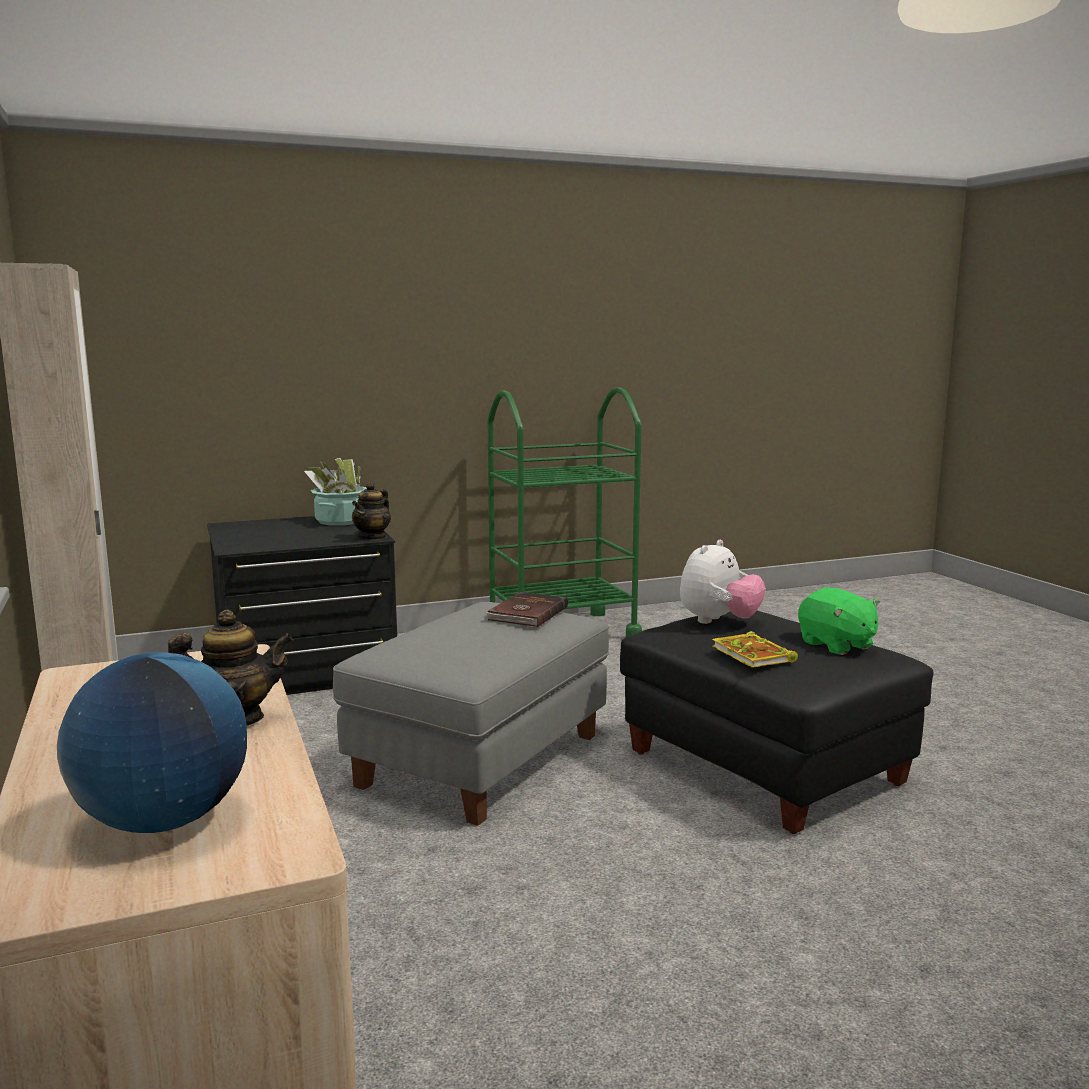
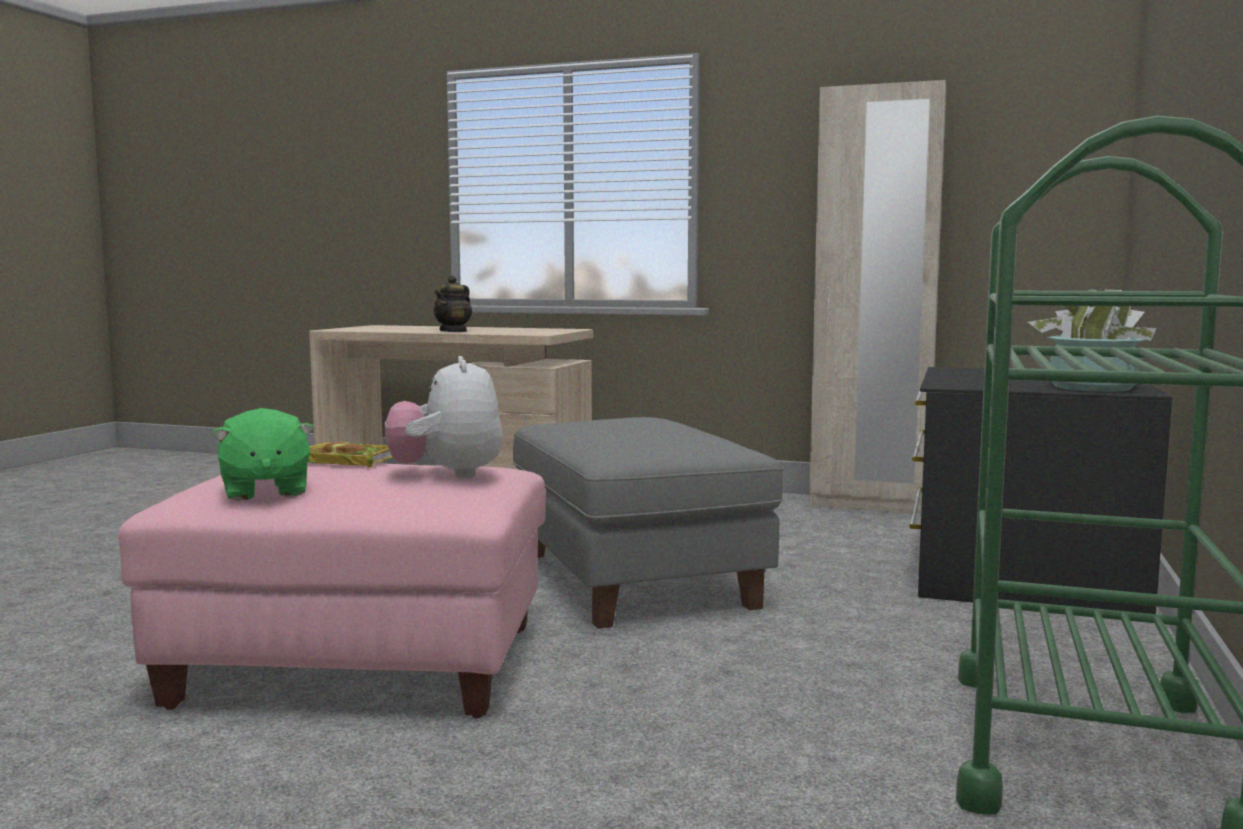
camera: 130 degrees right, 5 degrees down
globe [57,652,247,833] -> none
teapot [352,482,391,540] -> none
brown book [484,592,568,627] -> none
black ottoman [620,611,933,834] -> pink ottoman [118,462,546,718]
green plush toy [798,587,880,655] -> green plush toy turned 120 degrees counterclockwise [211,408,315,501]

